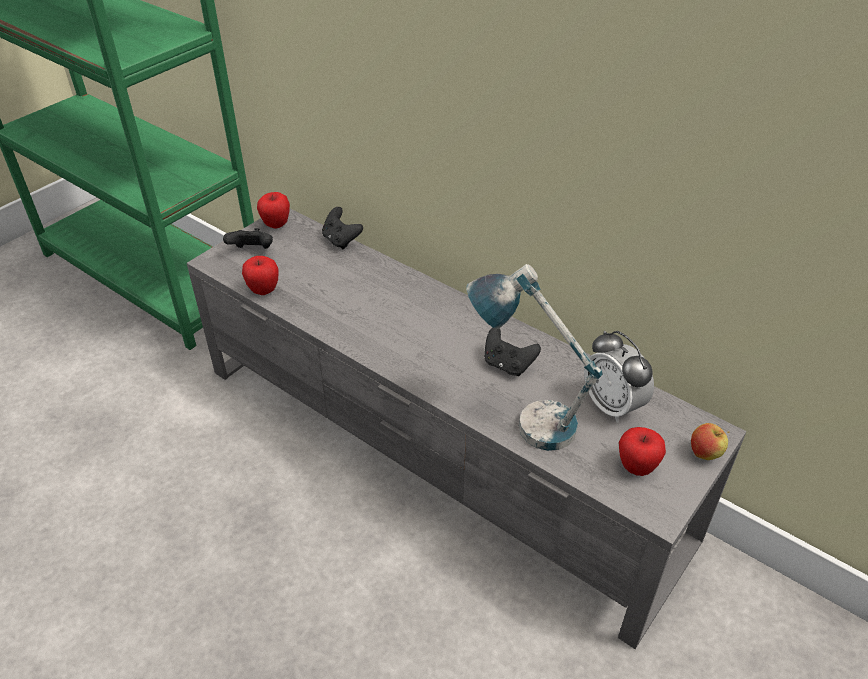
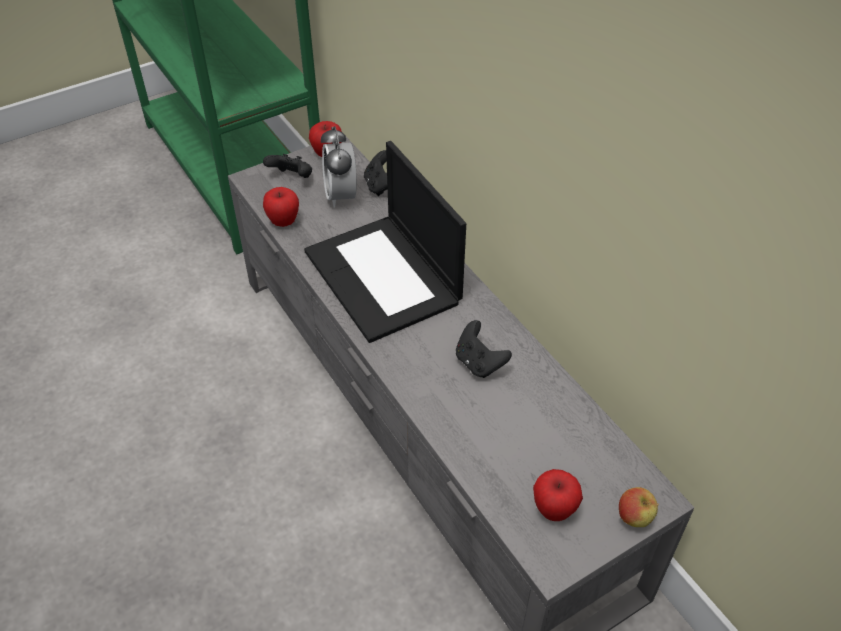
camera: 20 degrees right, 5 degrees up
table lamp [466,264,603,451] -> none
alarm clock [584,331,654,423] -> alarm clock moved to [321,126,357,208]
none -> laptop [304,141,466,343]

